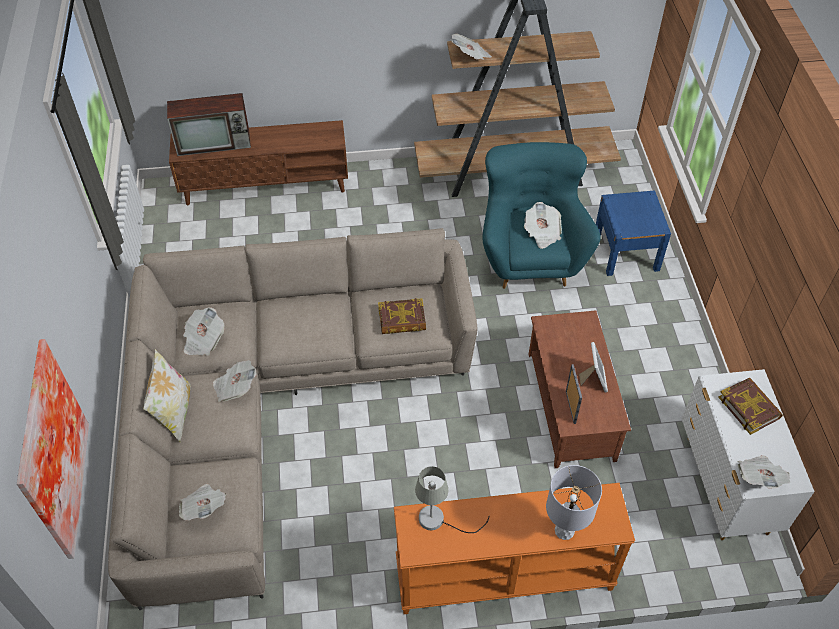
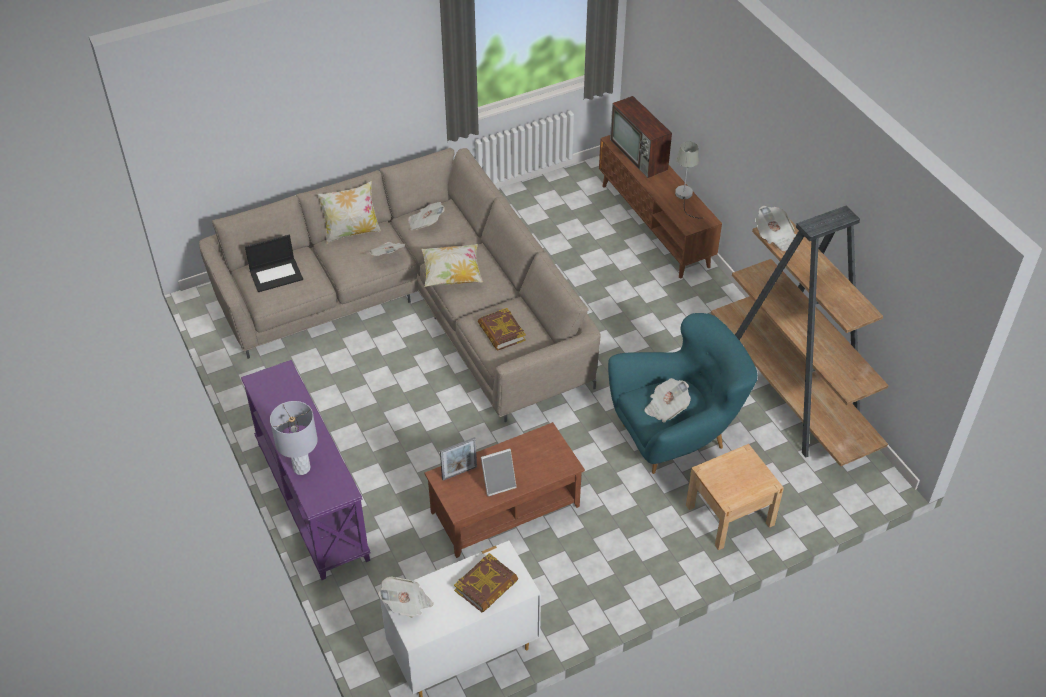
camera: 70 degrees right, 5 degrees down
picture [17,339,89,559] -> none
newspaper [179,484,226,520] -> laptop [245,235,303,292]
orange console table [394,483,635,614] -> purple console table [241,360,370,580]
grey table lamp [415,466,489,533] -> grey table lamp moved to [675,141,699,218]
blue nightstand [596,190,671,276] -> beige nightstand [686,444,784,550]
none -> pillow [421,244,483,287]

